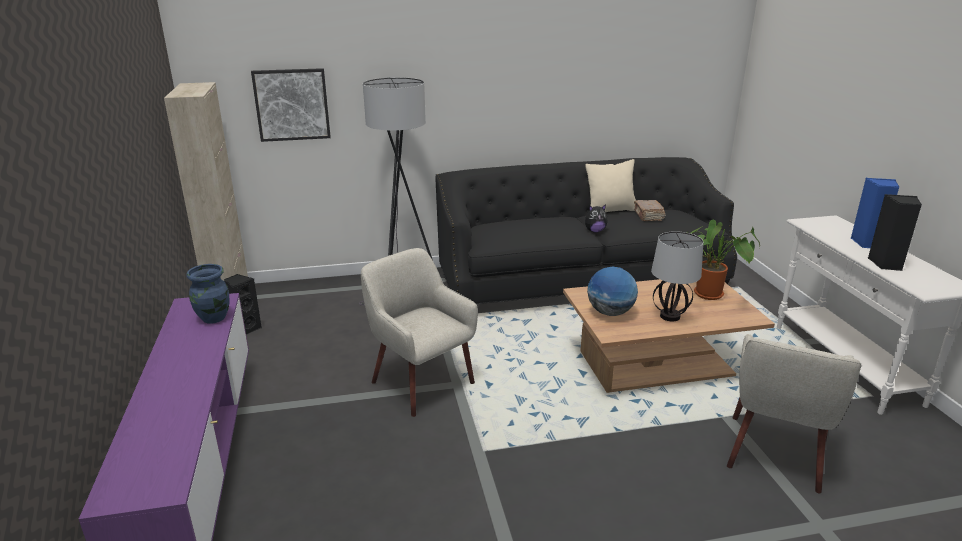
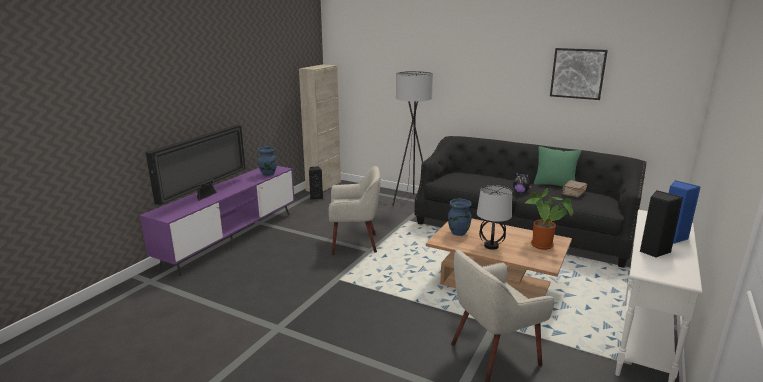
camera: 40 degrees right, 5 degrees down
picture [251,68,331,142] -> picture moved to [550,48,608,100]
beige armchair [361,248,478,417] -> beige armchair turned 90 degrees clockwise [329,166,381,255]
beige pillow [585,159,636,212] -> green pillow [534,146,581,186]
globe [587,267,638,316] -> blue vase [448,199,472,236]
none -> television [146,125,246,205]

